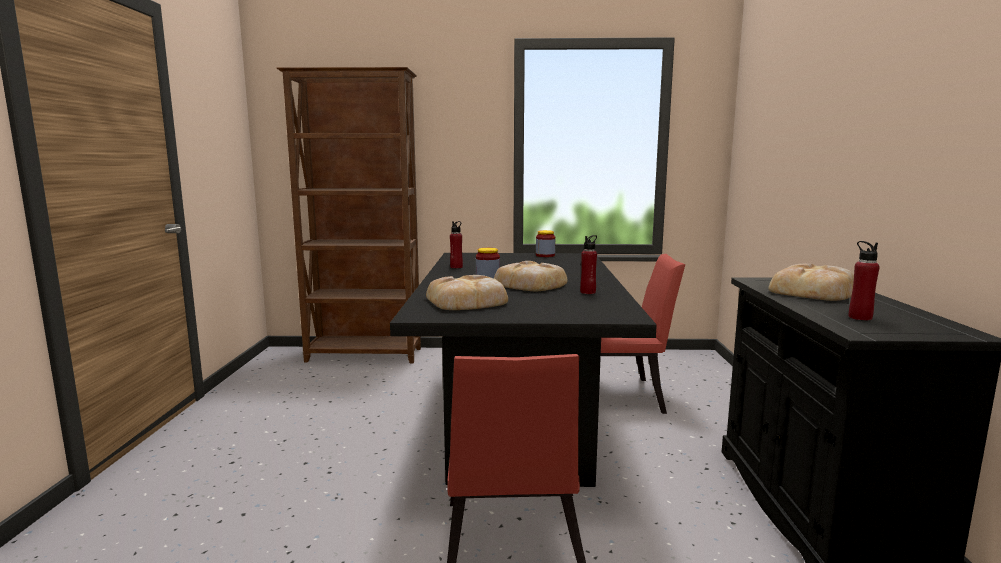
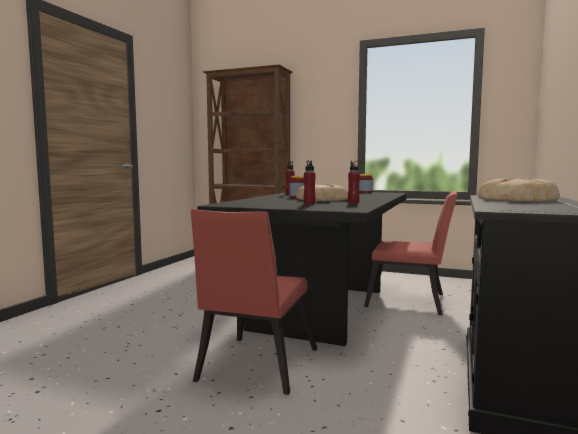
camera: 20 degrees right, 5 degrees down
bread [426,275,508,310] -> none
red bottle [849,241,880,321] -> red bottle moved to [304,160,316,205]

